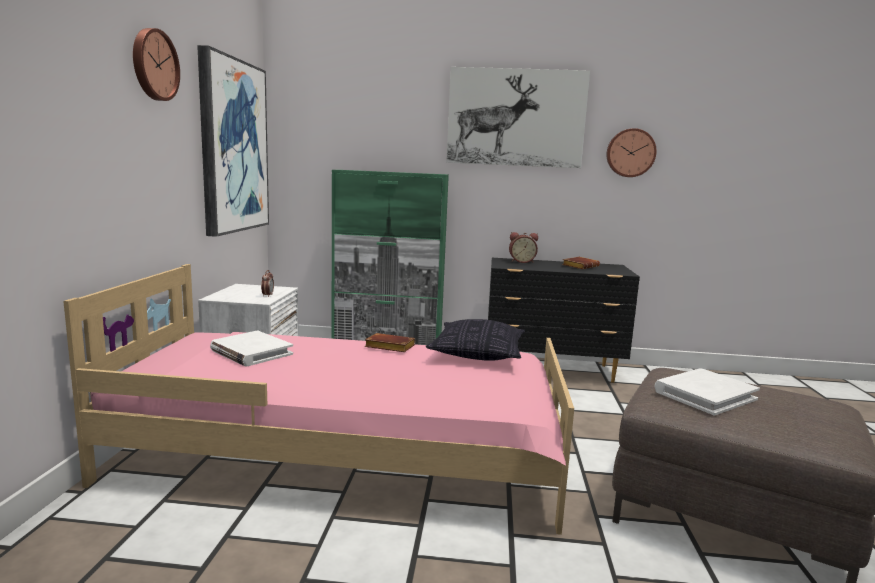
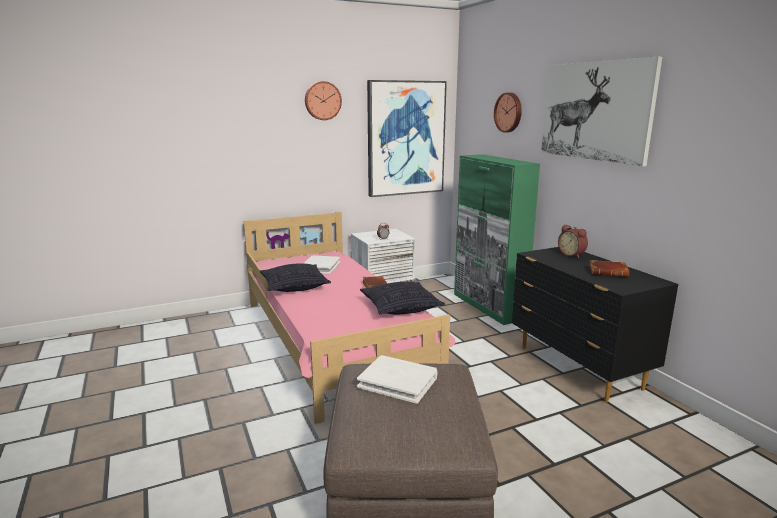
camera: 60 degrees right, 5 degrees up
wall clock [607,128,657,177] -> wall clock moved to [494,92,522,133]
none -> pillow [260,264,331,292]

